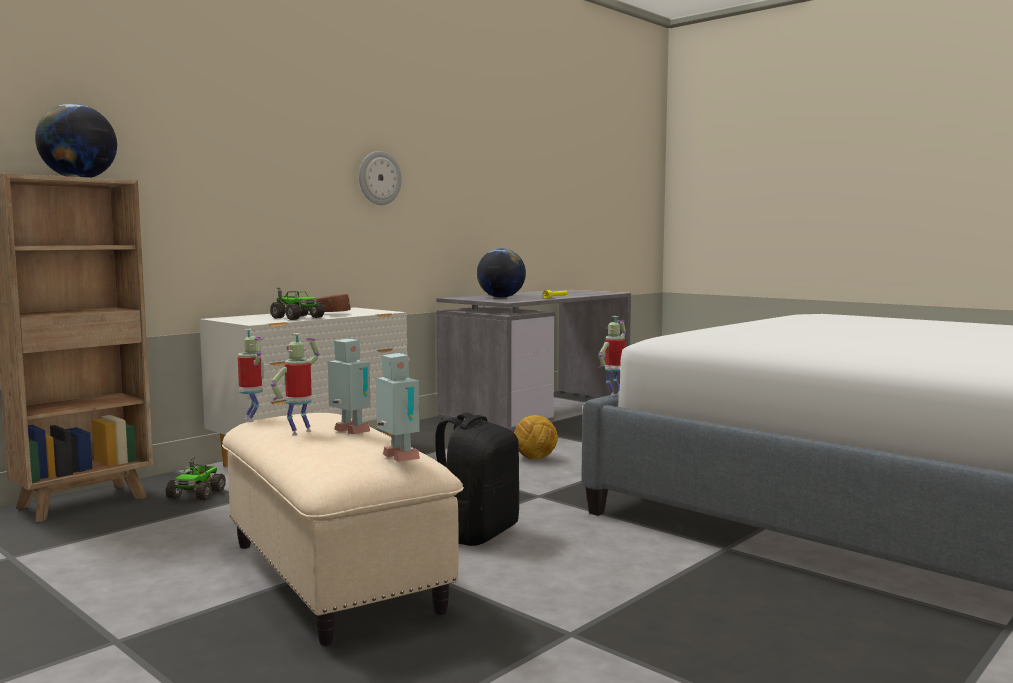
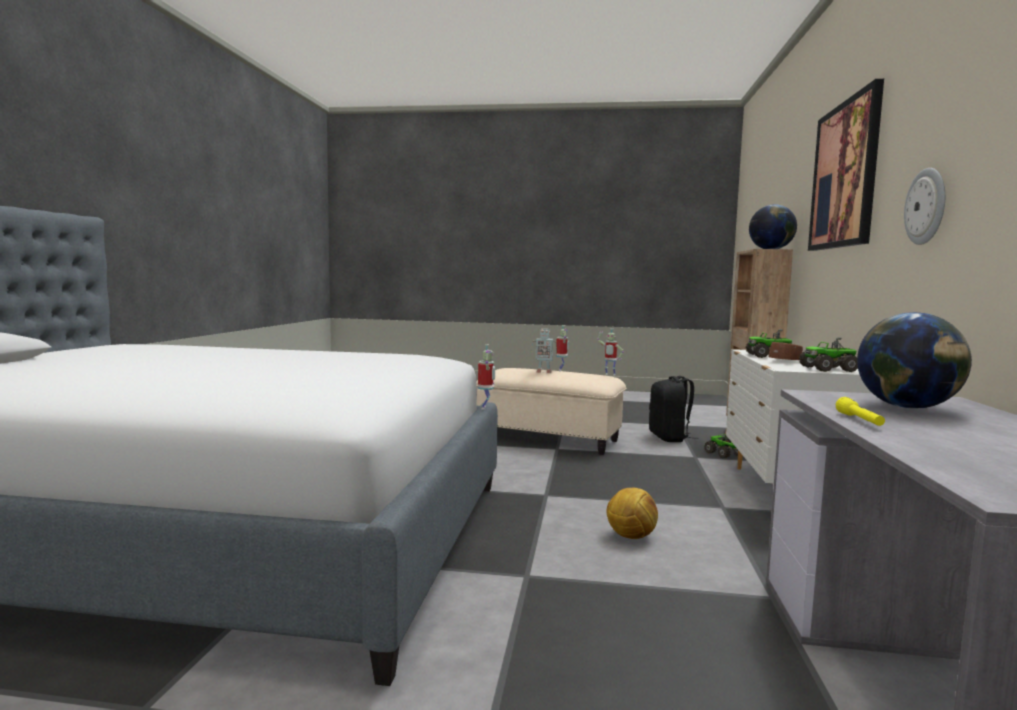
camera: 145 degrees right, 0 degrees up
toy robot [376,353,420,462] -> none
black backpack [435,413,519,546] -> black backpack moved to [649,376,698,442]
none -> toy truck [799,337,858,372]
none -> picture [808,79,884,251]

